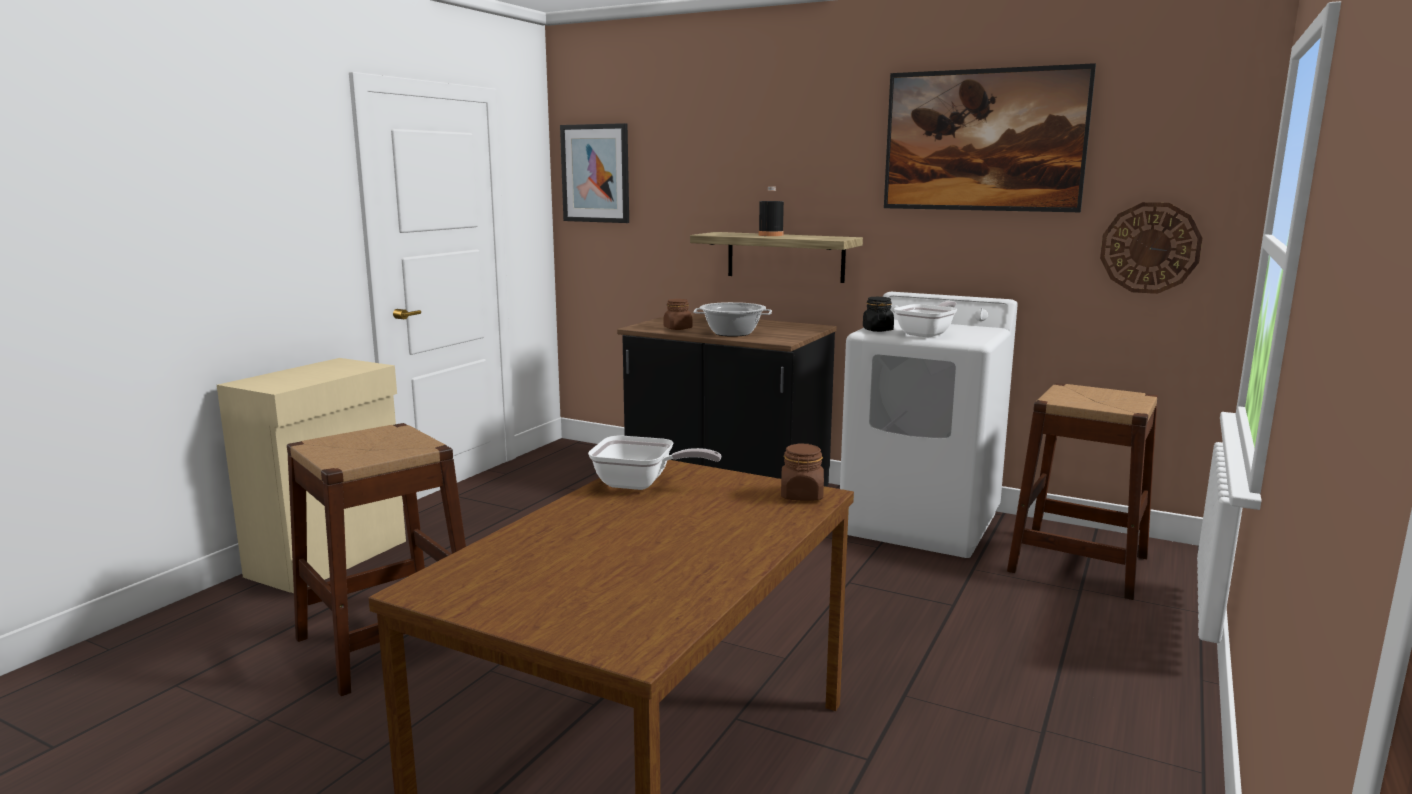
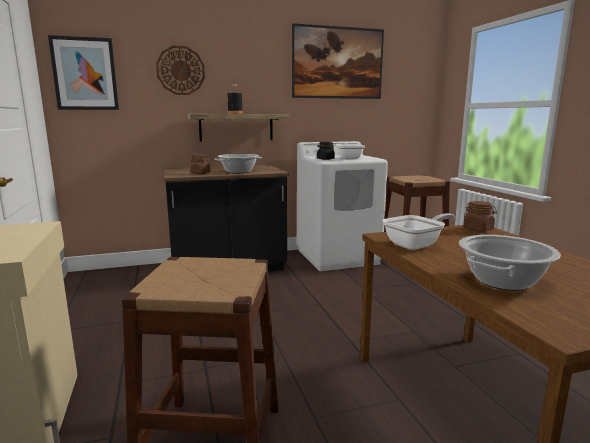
camera: 45 degrees left, 0 degrees up
wall clock [1100,202,1202,294] -> wall clock moved to [156,45,205,95]
none -> cooking pot [459,235,561,291]

